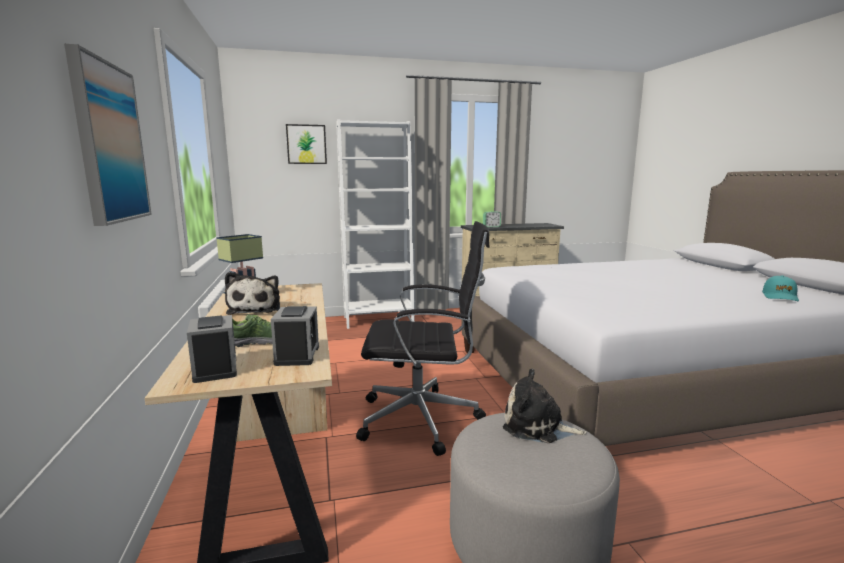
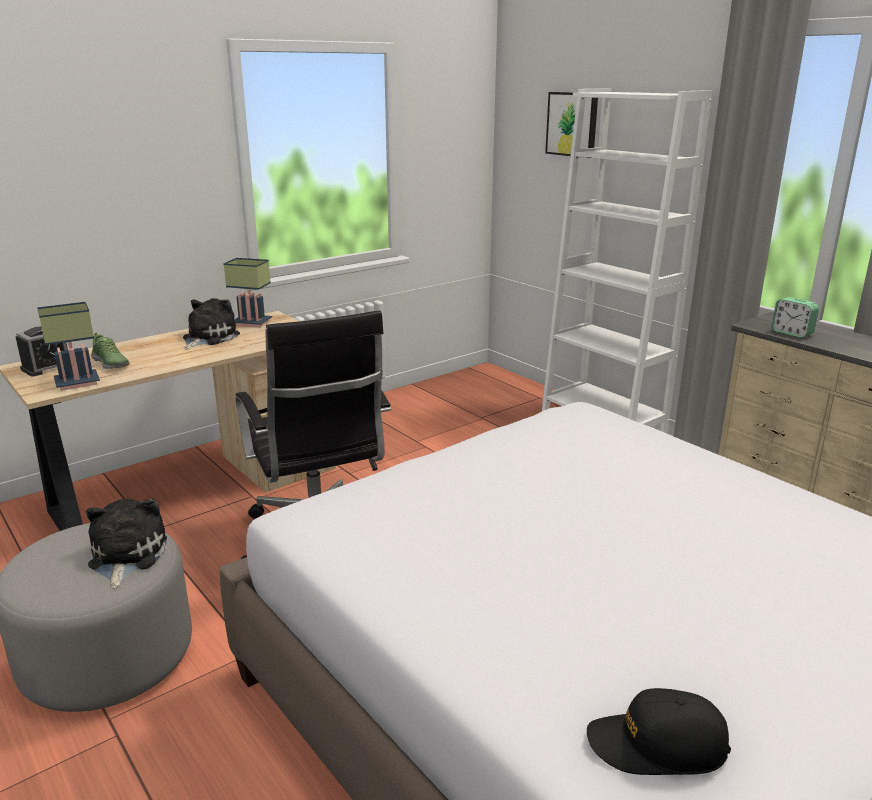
camera: 65 degrees right, 10 degrees up
picture [64,44,152,226] -> none
plush toy [225,272,280,315] -> plush toy turned 150 degrees clockwise [183,298,240,350]
alarm clock [271,306,319,366] -> table lamp [37,302,100,391]
turquoise cap [762,275,799,301] -> black cap [587,688,731,775]

